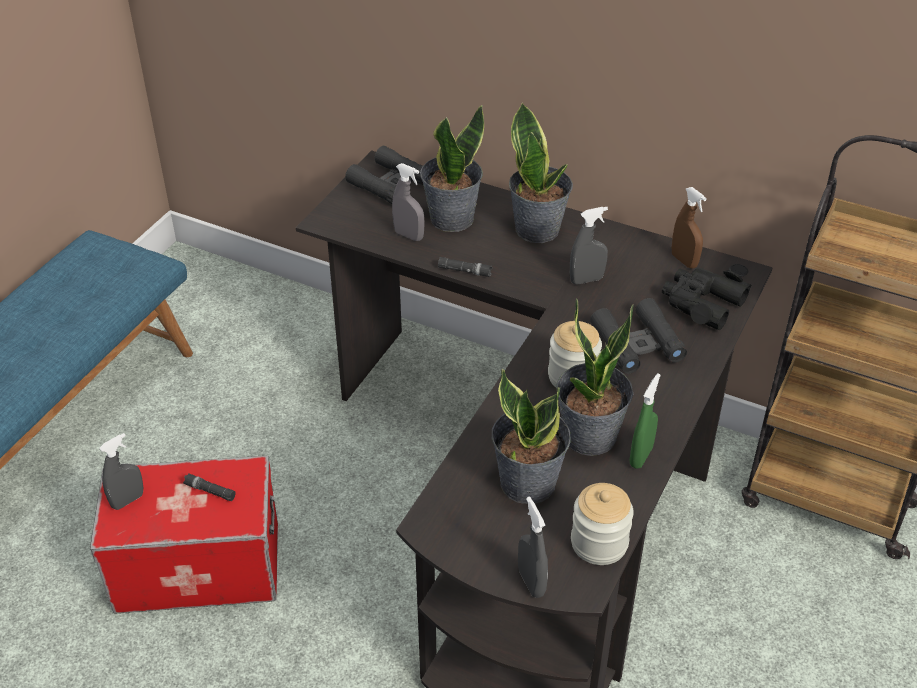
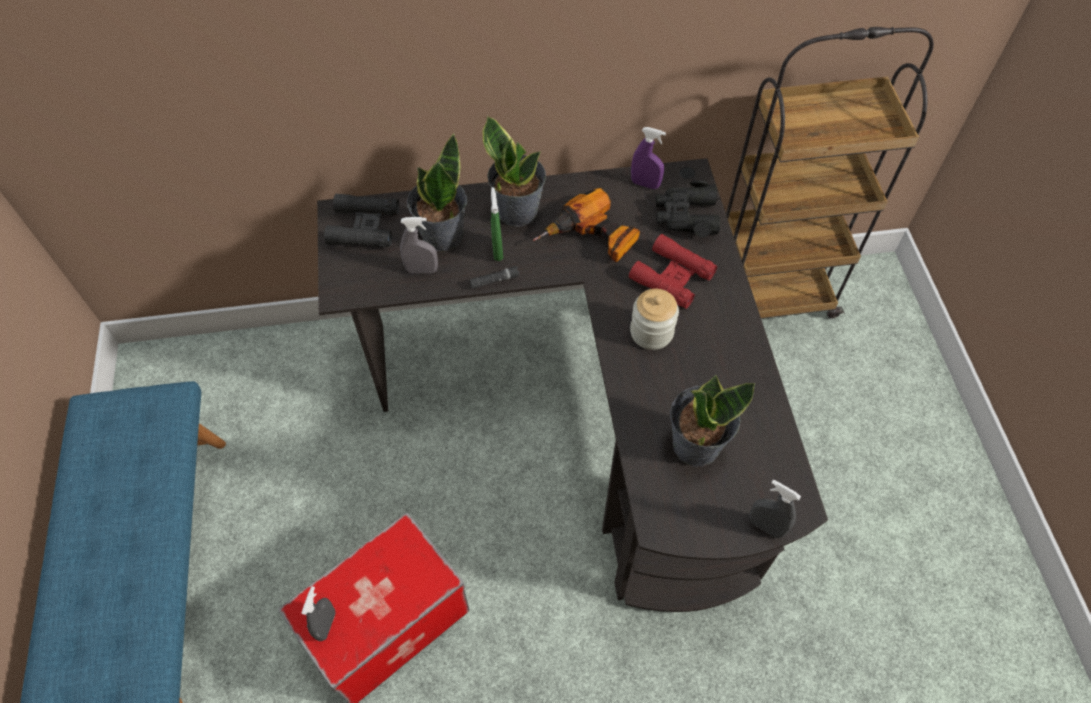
camera: 35 degrees left, 15 degrees up
black flashlight [183,473,236,501] -> none
potted plant [556,299,634,456] -> none
grey spray bottle [570,207,608,285] -> power drill [533,188,640,262]
jar [571,483,634,565] -> none
black binoculars [590,298,687,374] -> red binoculars [629,234,717,309]
green spray bottle [630,373,661,469] -> green spray bottle moved to [491,187,503,261]
brown spray bottle [672,187,707,268] -> purple spray bottle [631,127,666,189]

